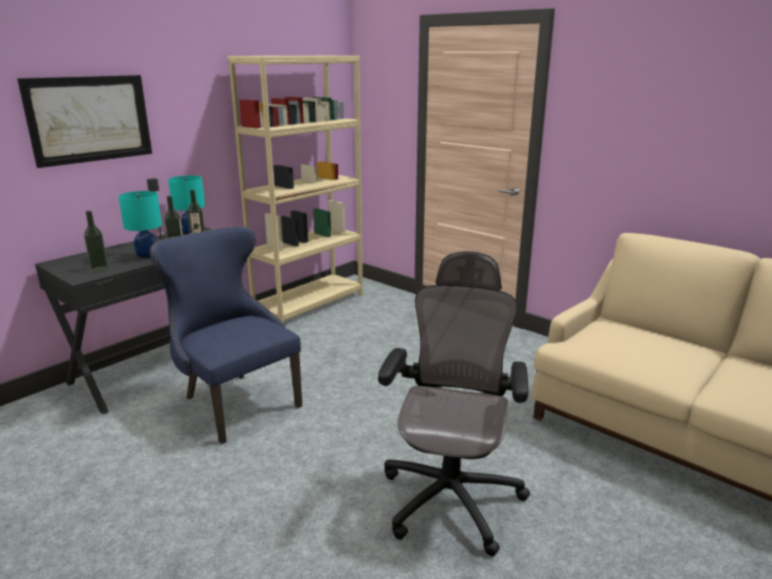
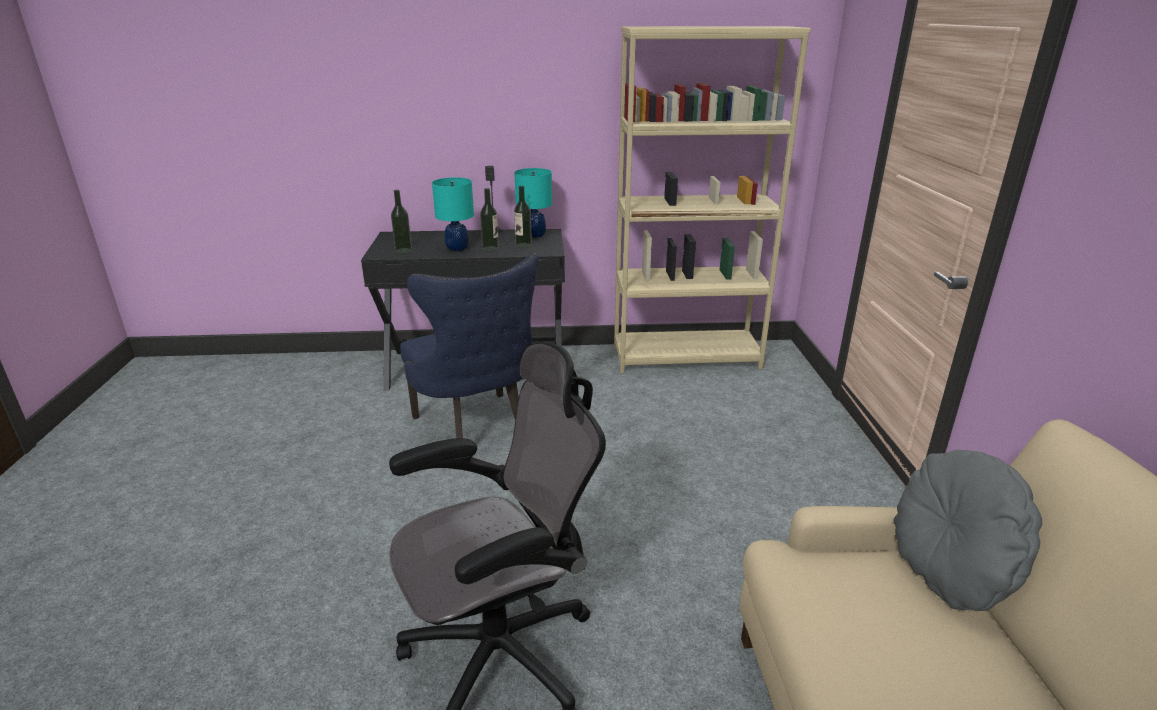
camera: 45 degrees right, 5 degrees up
picture [17,75,152,168] -> none
blue chair [150,226,302,444] -> blue chair turned 150 degrees clockwise [400,253,539,438]
none -> grey pillow [894,450,1042,611]

